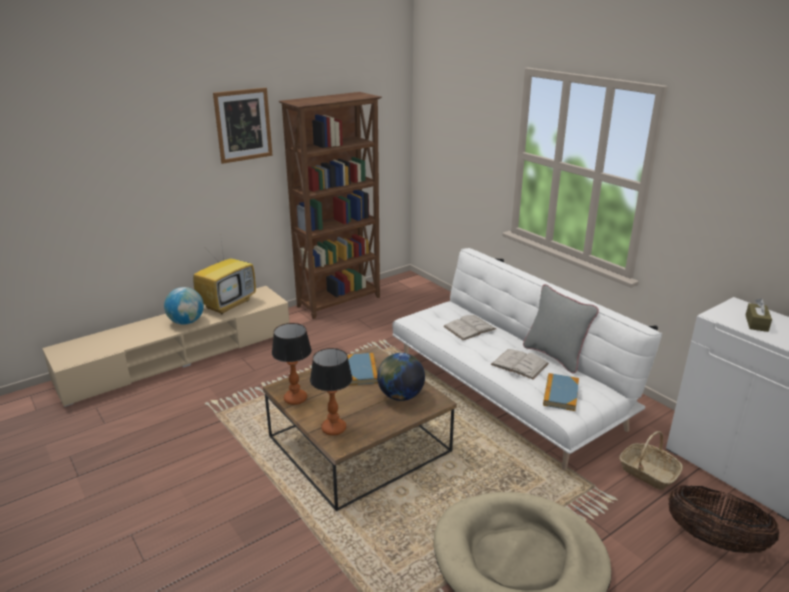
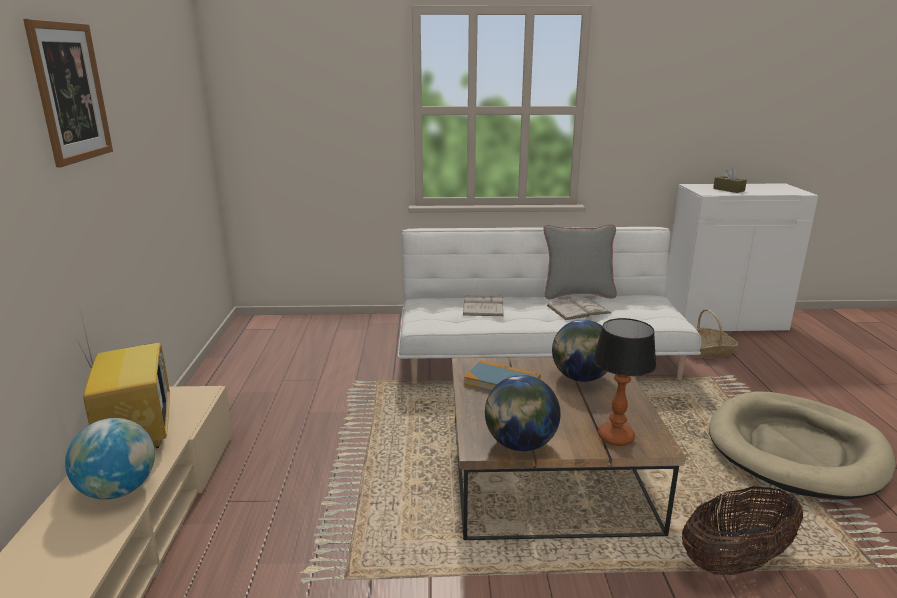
camera: 55 degrees left, 5 degrees down
table lamp [272,323,312,405] -> globe [485,375,561,451]
brown bookcase [278,92,382,319] -> none
book [543,373,579,411] -> none
basket [668,485,779,553] -> basket moved to [682,486,803,575]

